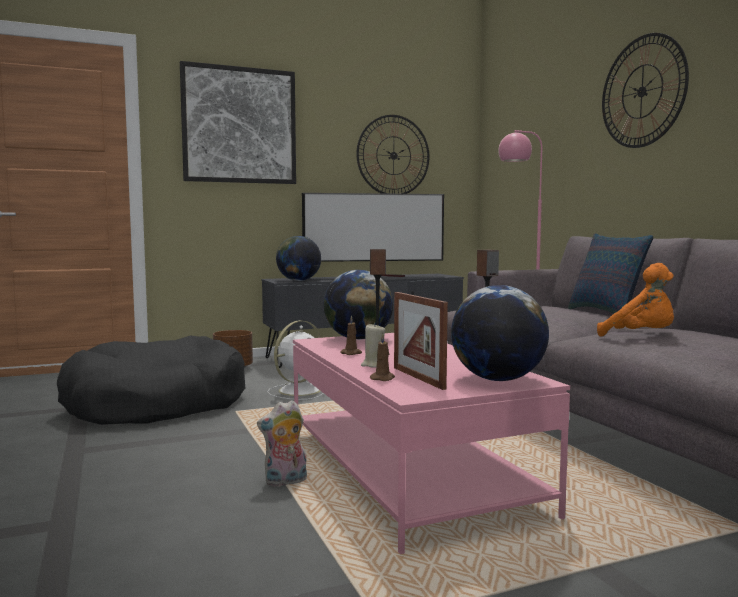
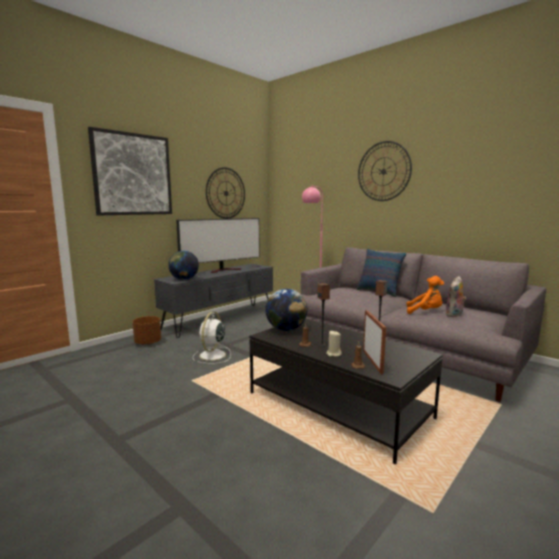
camera: 25 degrees left, 5 degrees up
black dog bed [57,335,245,425] -> none
plush toy [257,400,307,487] -> plush toy moved to [445,276,466,317]
pink coffee table [293,333,570,554] -> black coffee table [249,319,443,464]
picture frame [394,292,448,390] -> picture frame turned 135 degrees counterclockwise [363,310,386,374]
globe [451,285,549,381] -> none

